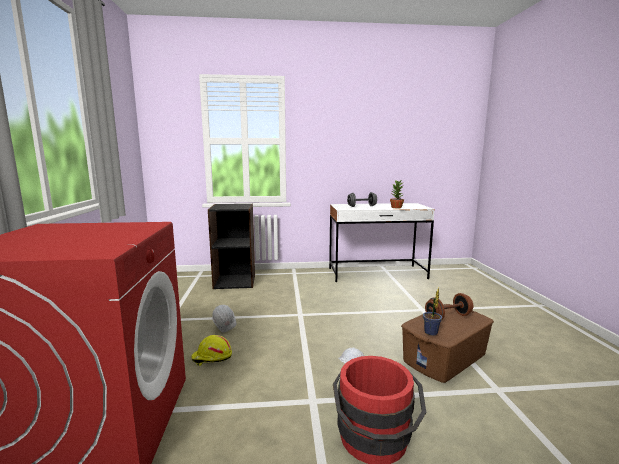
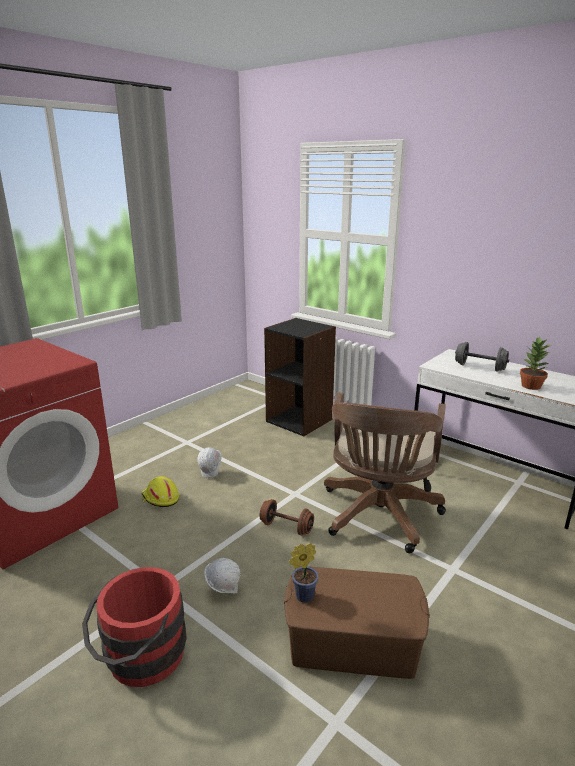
camera: 45 degrees right, 10 degrees up
brown dumbbell [425,293,473,319] -> brown dumbbell moved to [259,499,314,535]
none -> brown office chair [324,392,446,553]

